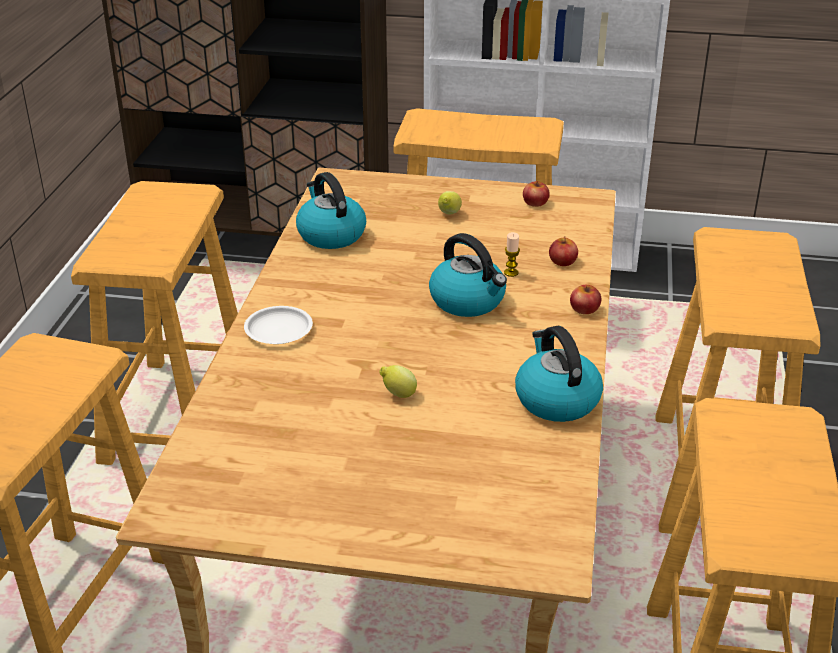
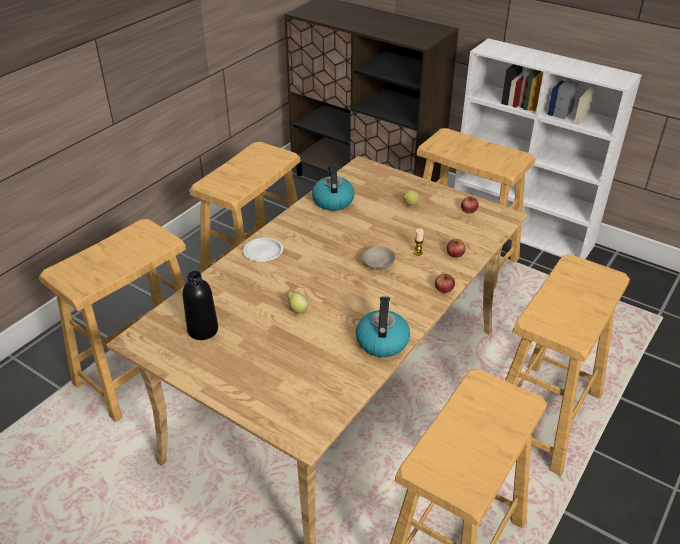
camera: 25 degrees right, 5 degrees up
kettle [429,233,507,317] -> beige bowl [362,246,396,270]
none -> black bottle [183,271,218,340]

